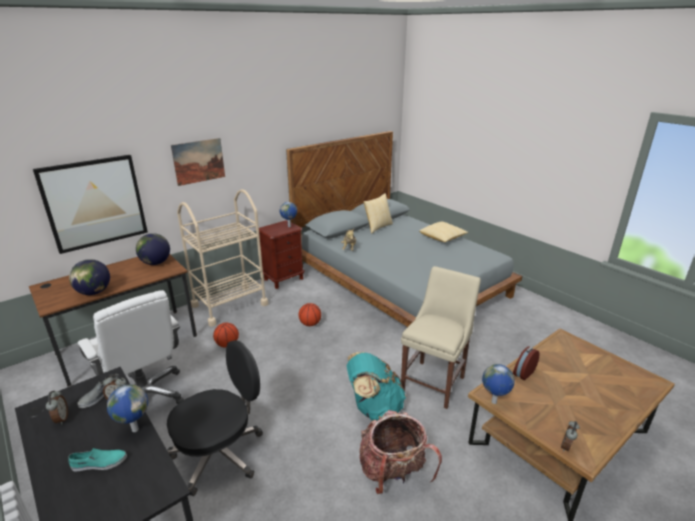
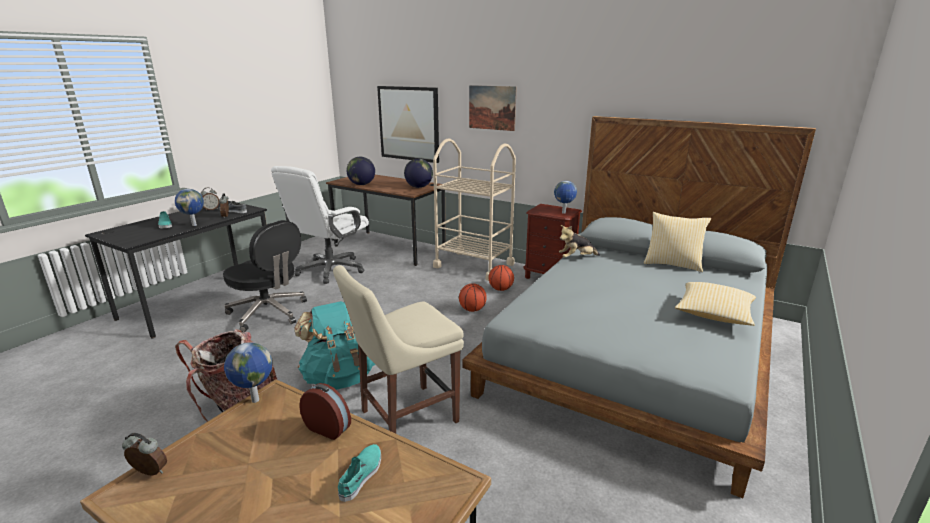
camera: 70 degrees right, 5 degrees down
basketball [213,323,239,348] -> basketball moved to [488,265,514,291]
beige chair [401,266,481,409] -> beige chair turned 135 degrees clockwise [333,265,464,434]
none -> turquoise shoe [338,444,381,502]

